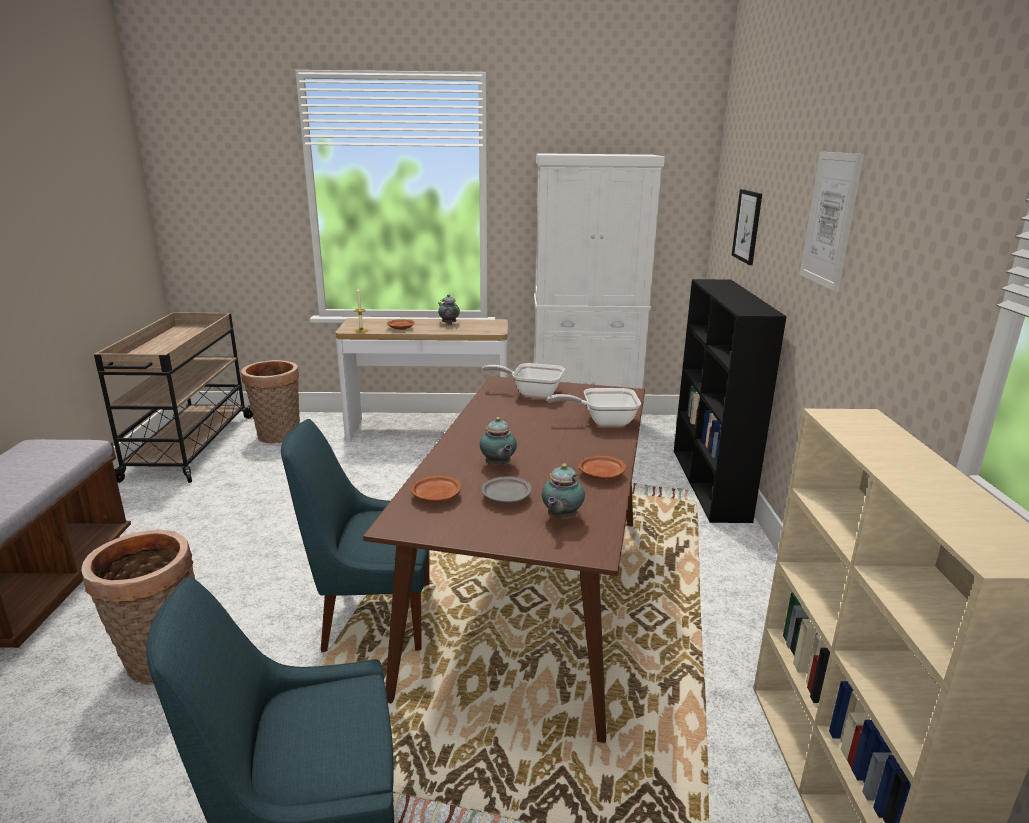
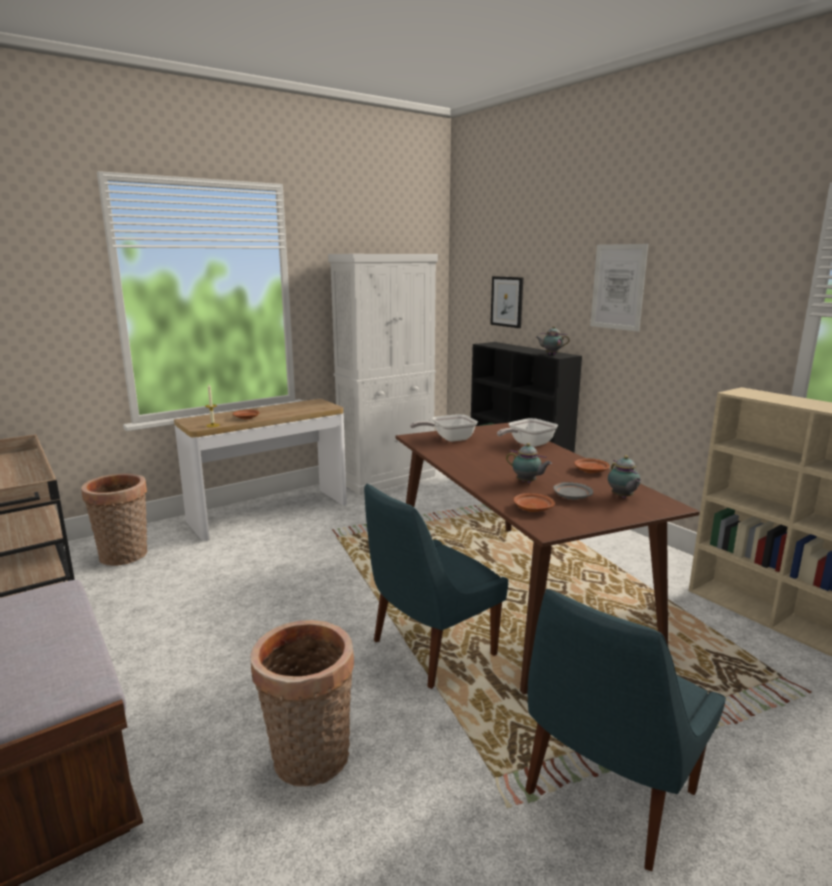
camera: 35 degrees left, 5 degrees down
teapot [438,294,460,325] -> teapot moved to [536,326,570,355]

